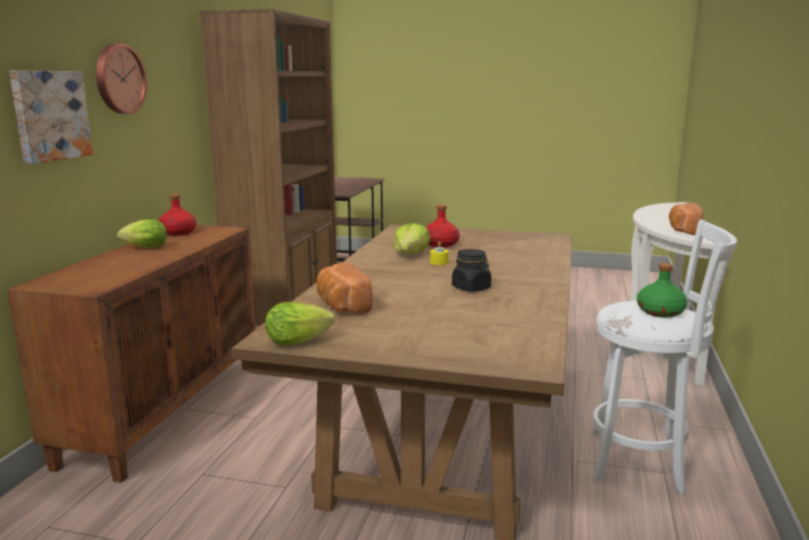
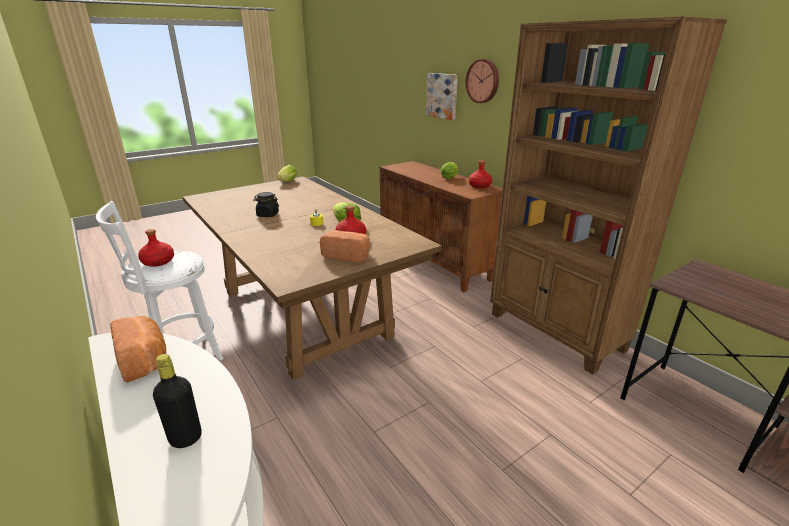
camera: 130 degrees right, 10 degrees up
bread [316,262,373,313] -> bread moved to [320,230,370,262]
green bottle [637,263,687,318] -> red bottle [138,229,174,267]
none -> black bottle [153,354,201,448]

